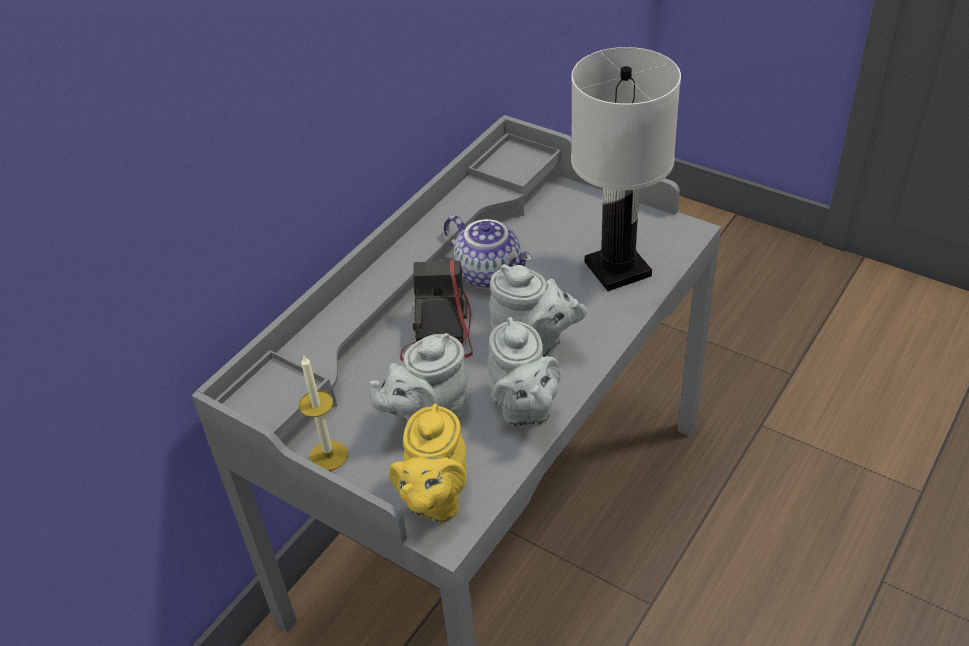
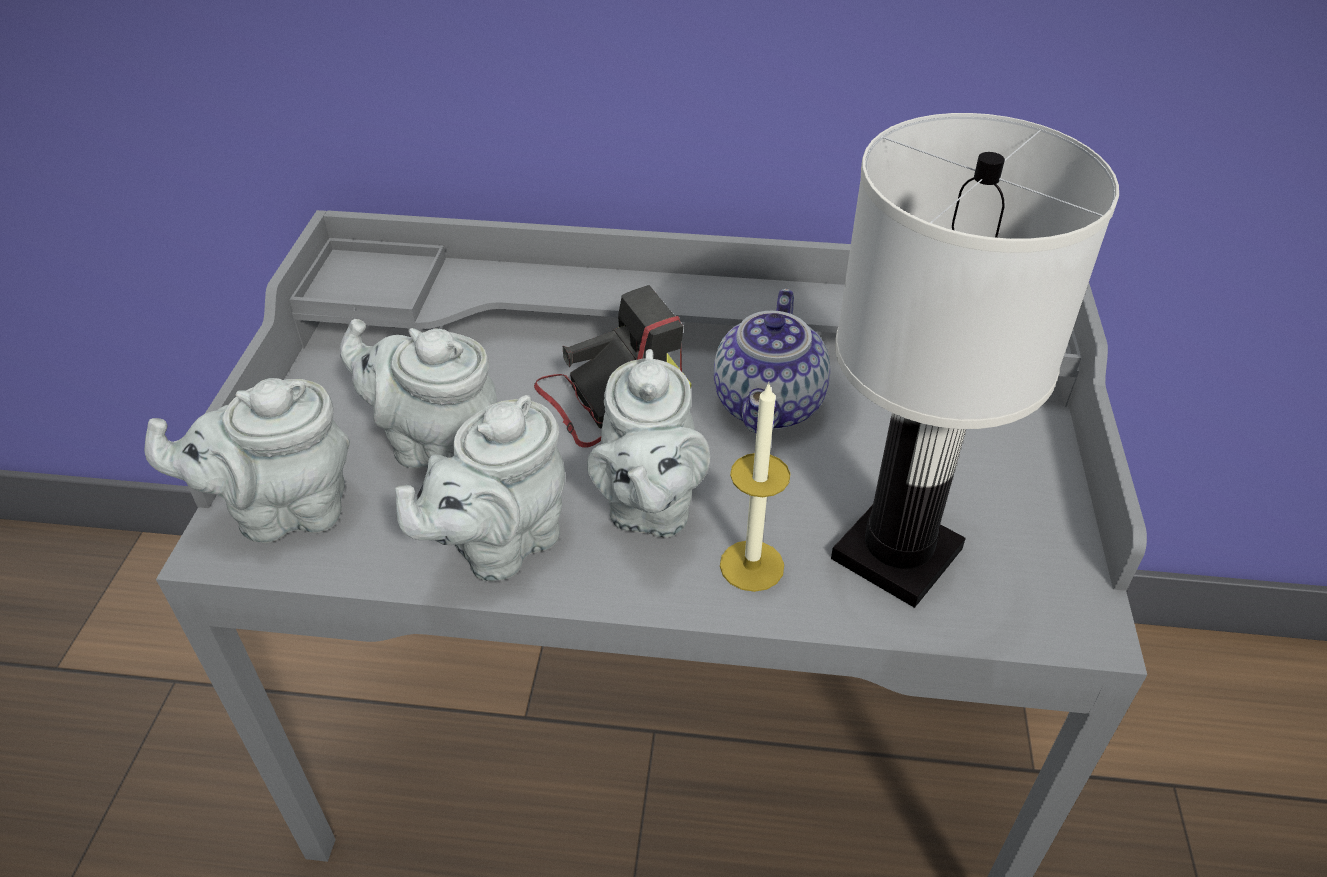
camera: 60 degrees right, 0 degrees up
candle [299,354,348,471] -> candle moved to [720,381,791,592]
yellow teapot [389,404,466,523] -> grey teapot [144,378,350,543]

